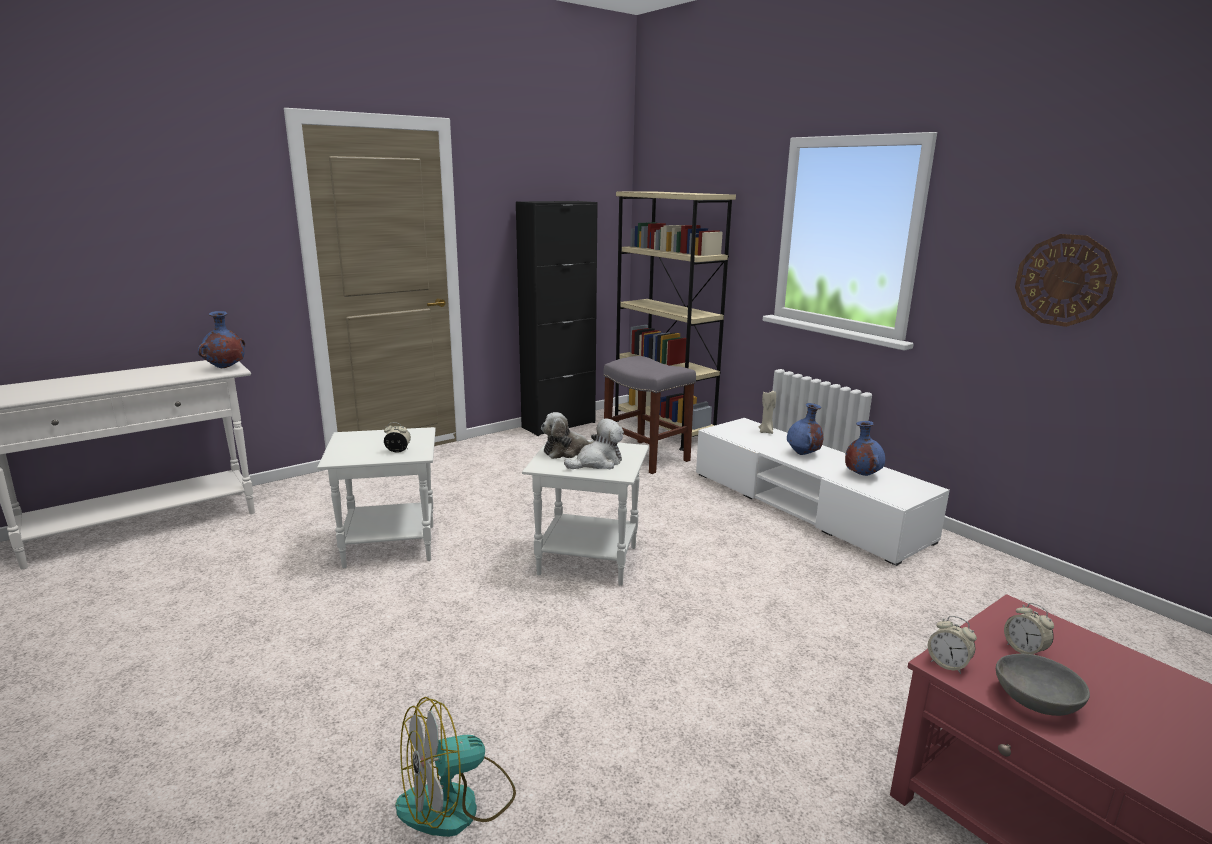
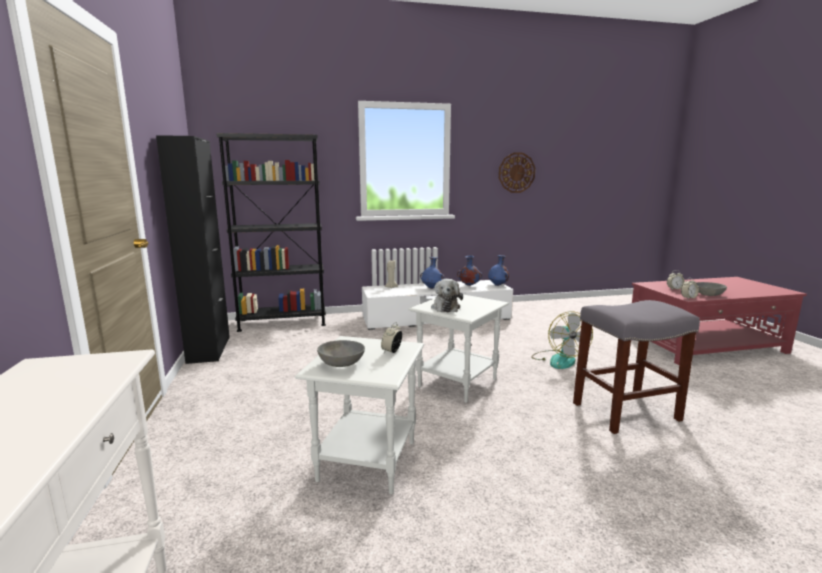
camera: 65 degrees left, 5 degrees down
blue vase [198,311,245,368] -> blue vase moved to [488,255,509,286]
fan [395,697,516,837] -> fan moved to [531,312,593,369]
plush toy [564,419,624,469] -> none
grey stool [603,356,696,474] -> grey stool moved to [573,300,700,434]
beige bookcase [615,192,736,451] -> black bookcase [216,133,326,332]
none -> grey bowl [317,340,365,367]

